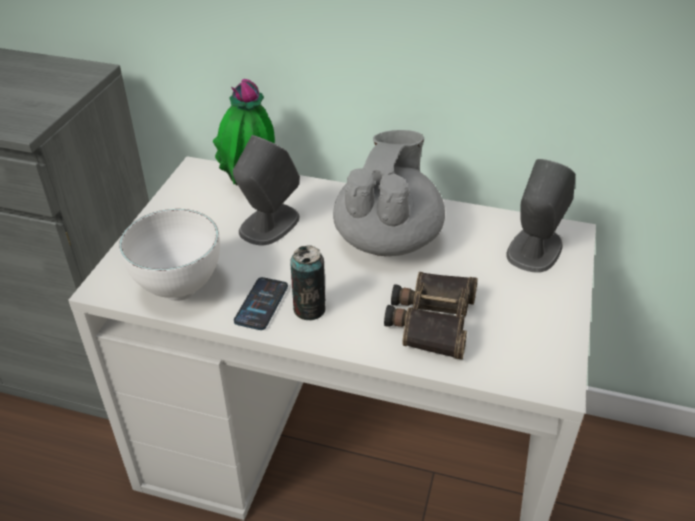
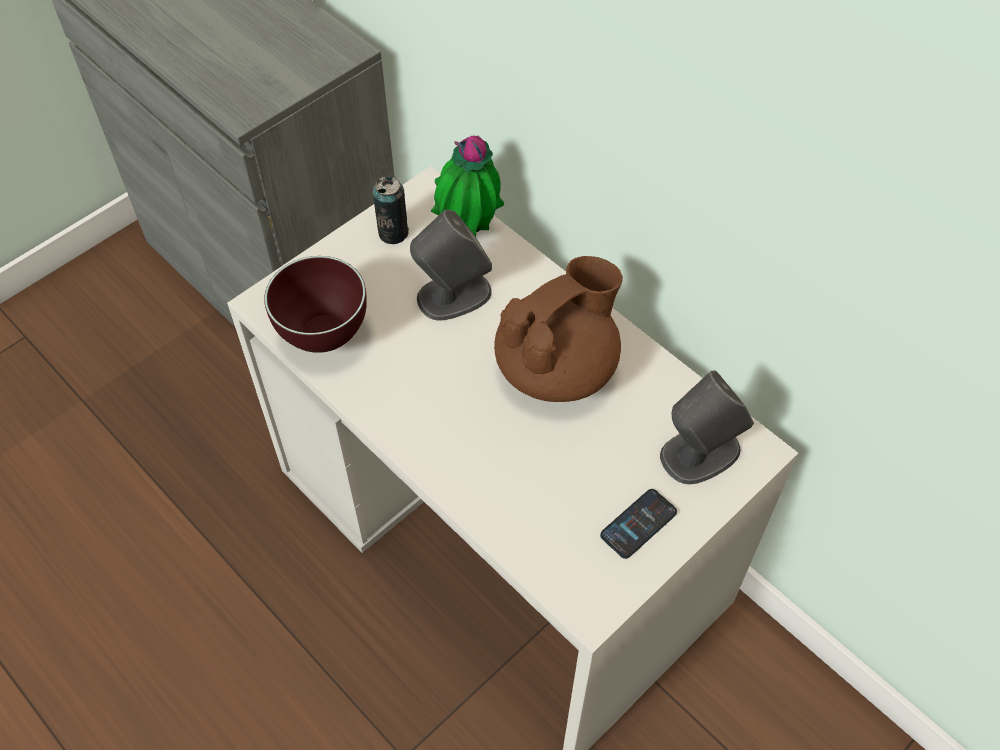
camera: 30 degrees right, 15 degrees up
white bowl [119,209,220,301] -> brown bowl [264,256,367,353]
phone [234,277,288,330] -> phone moved to [600,489,677,559]
can [290,245,326,320] -> can moved to [373,176,409,244]
grey teapot [333,130,445,256] -> brown teapot [494,256,623,402]
binoculars [384,272,478,360] -> none

